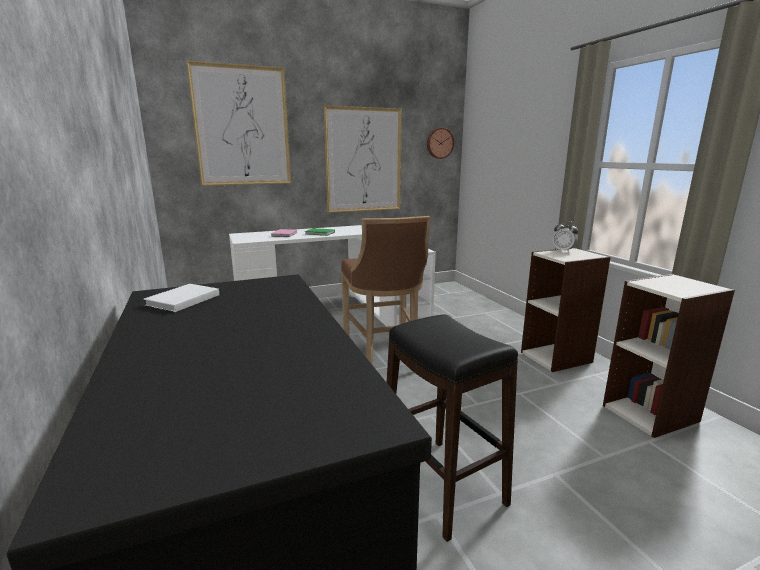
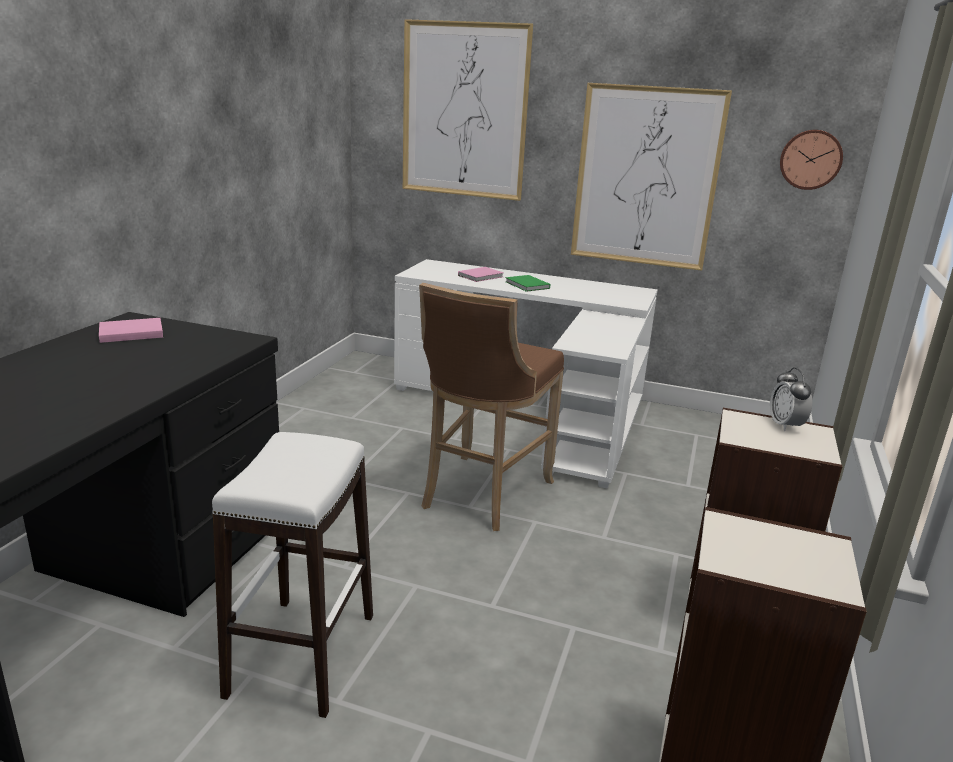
camera: 40 degrees right, 5 degrees up
white book [144,284,219,312] -> pink book [99,318,163,343]
black stool [387,314,518,542] -> white stool [212,432,373,718]

